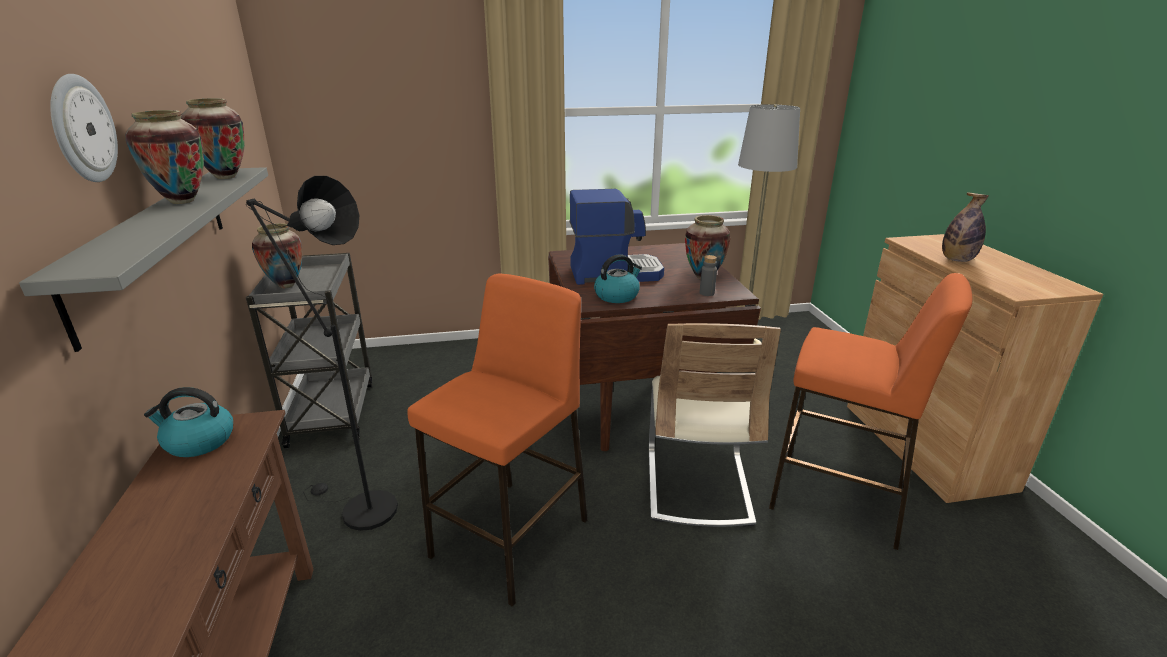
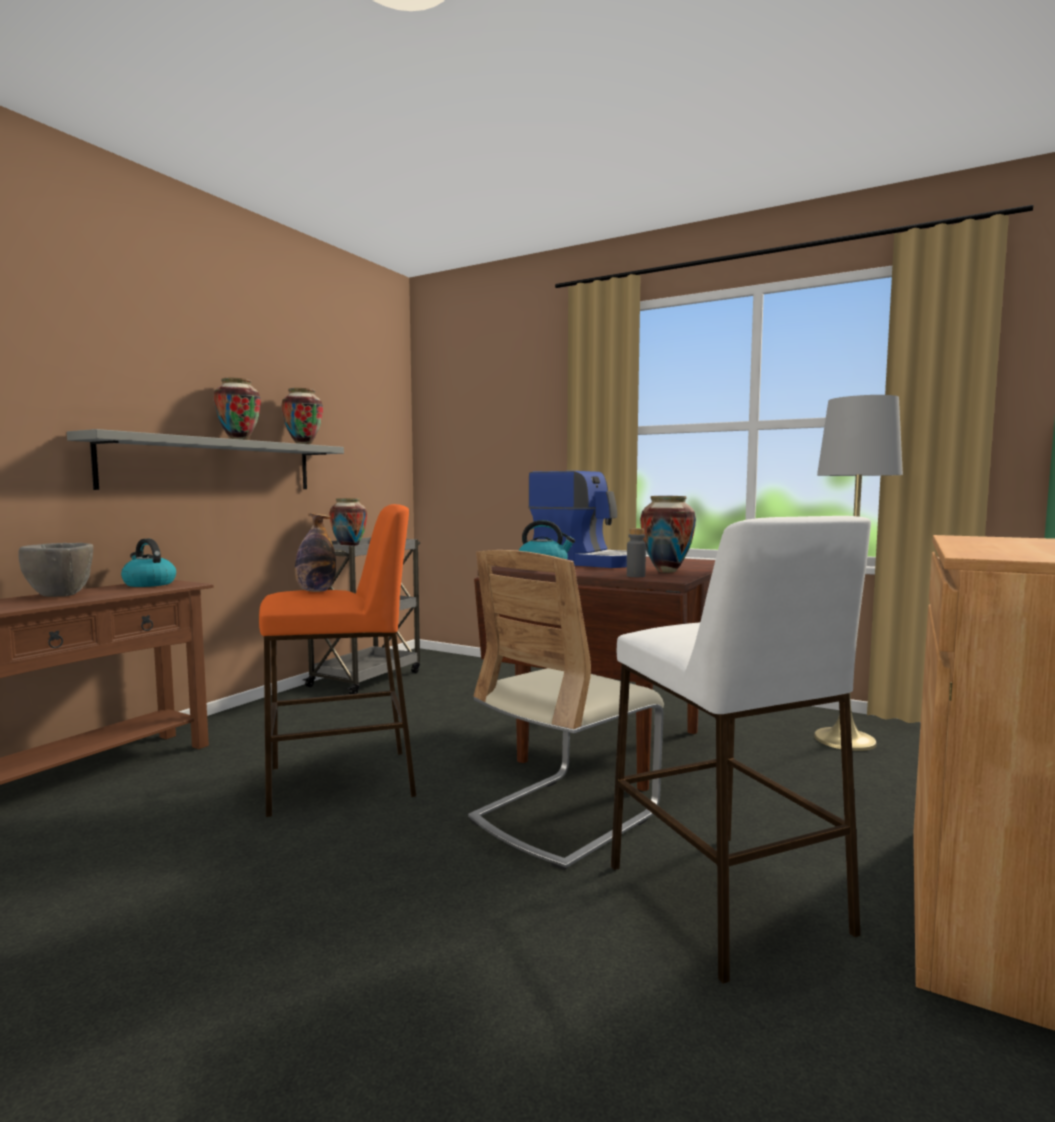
camera: 40 degrees right, 20 degrees down
wall clock [50,74,118,182] -> none
black floor lamp [246,176,398,531] -> none
orange stool [769,273,972,550] -> white stool [611,516,871,984]
bottle [942,193,989,262] -> bottle moved to [295,513,336,592]
none -> grey bowl [18,543,94,597]

